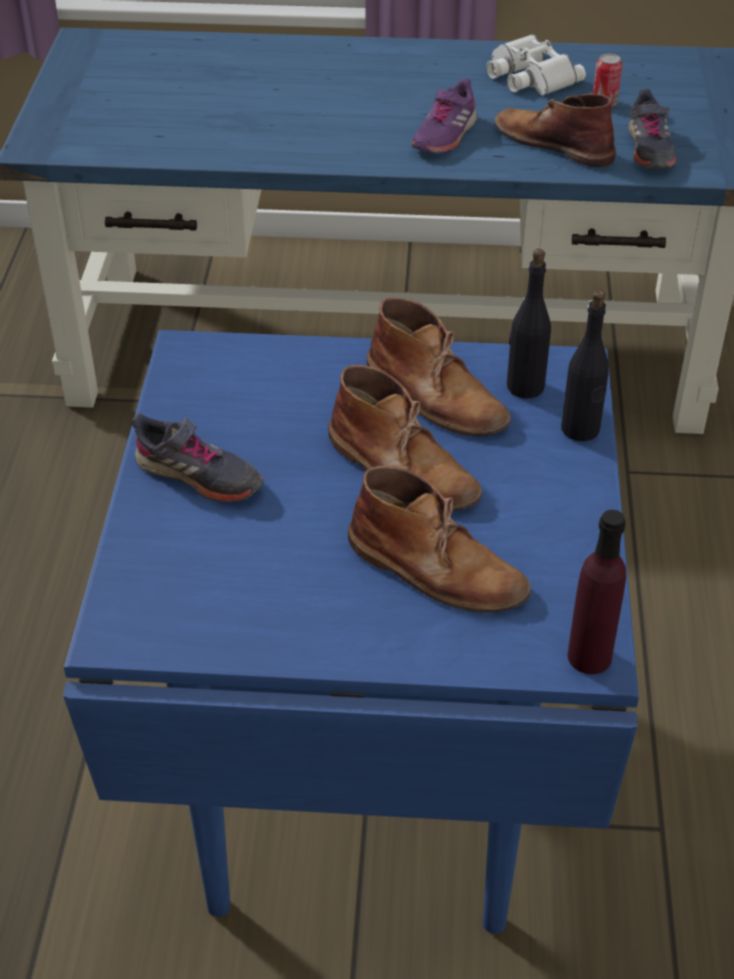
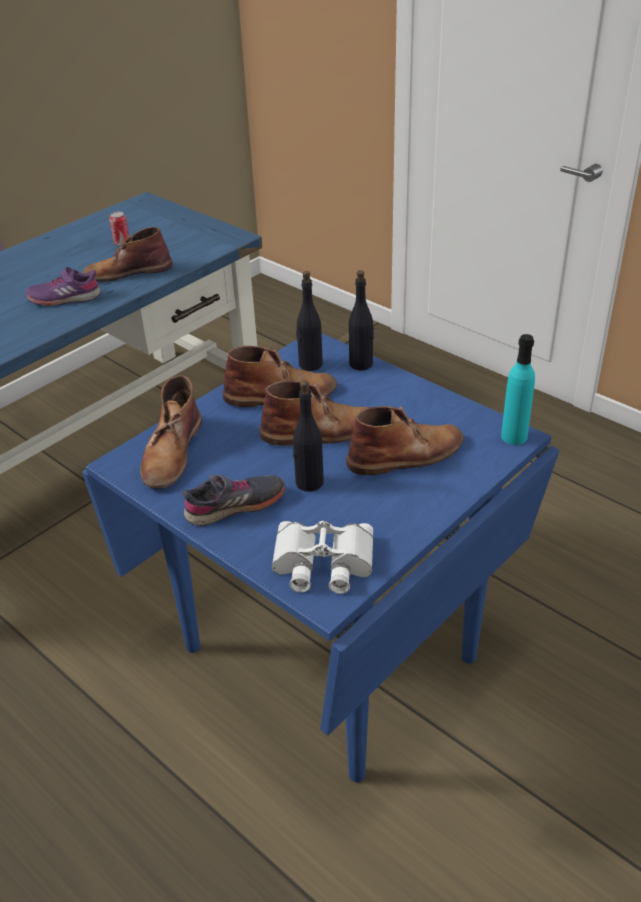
camera: 50 degrees left, 5 degrees down
purple shoe [411,78,477,153] -> purple shoe turned 105 degrees clockwise [26,267,101,306]
white binoculars [486,34,586,95] -> white binoculars moved to [272,521,373,594]
purple bottle [568,510,626,674] -> turquoise bottle [501,334,535,445]
grey shoe [628,89,676,168] -> none
none -> brown boot [140,375,202,488]
none -> black bottle [292,381,324,492]

